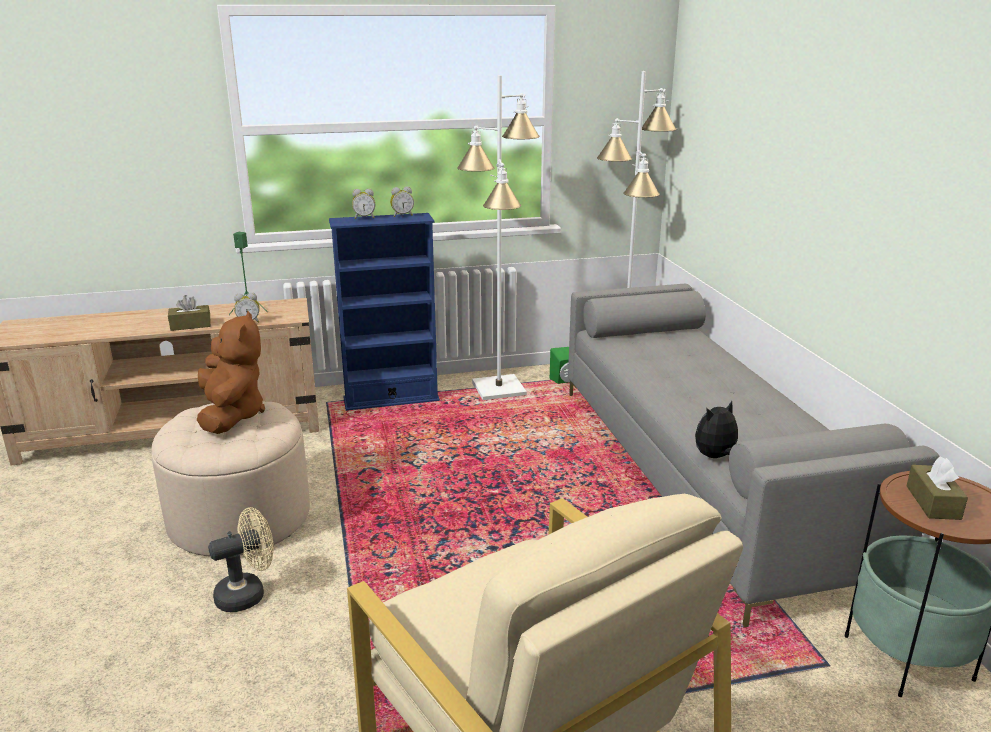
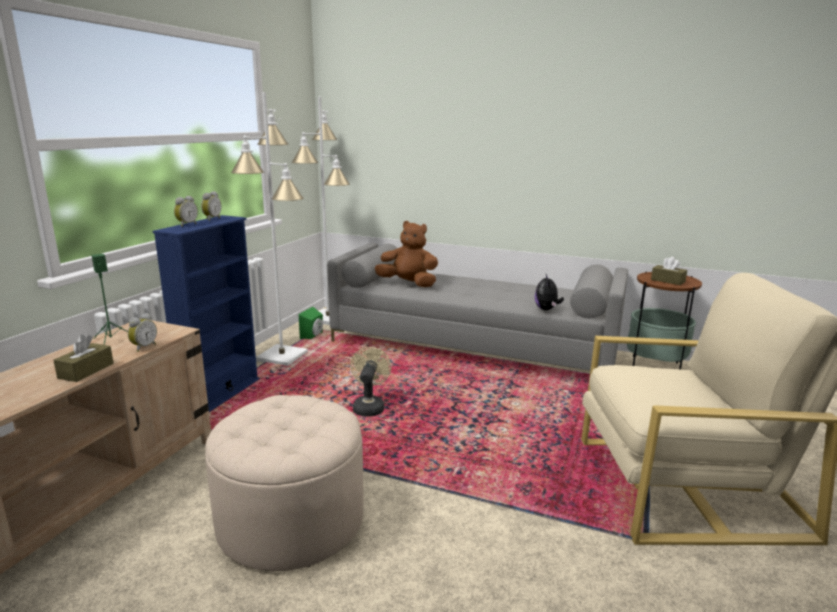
camera: 55 degrees left, 5 degrees down
brown plush toy [197,311,265,434] -> brown plush toy moved to [375,221,438,287]
beige fan [208,507,274,612] -> beige fan moved to [350,347,391,416]

